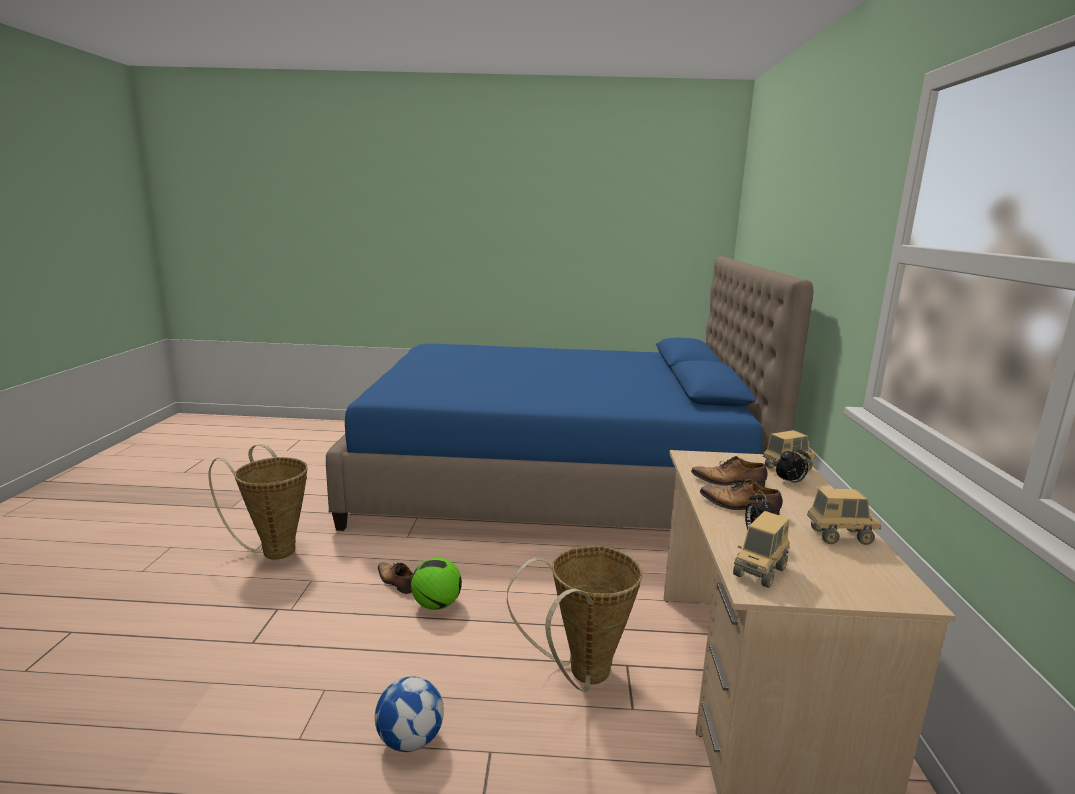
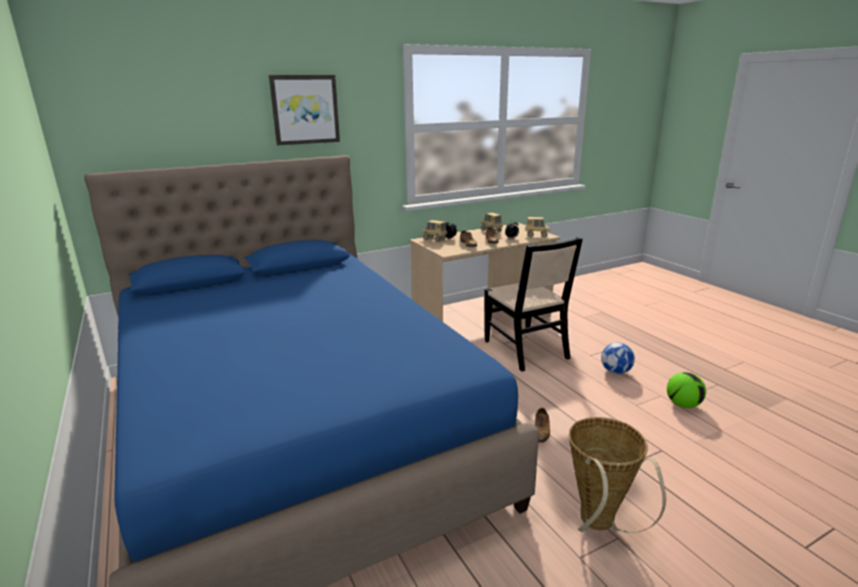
camera: 120 degrees left, 5 degrees up
football [411,557,462,610] -> football moved to [667,372,706,408]
basket [507,546,642,692] -> chair [484,237,583,372]
none -> picture [269,75,340,145]

